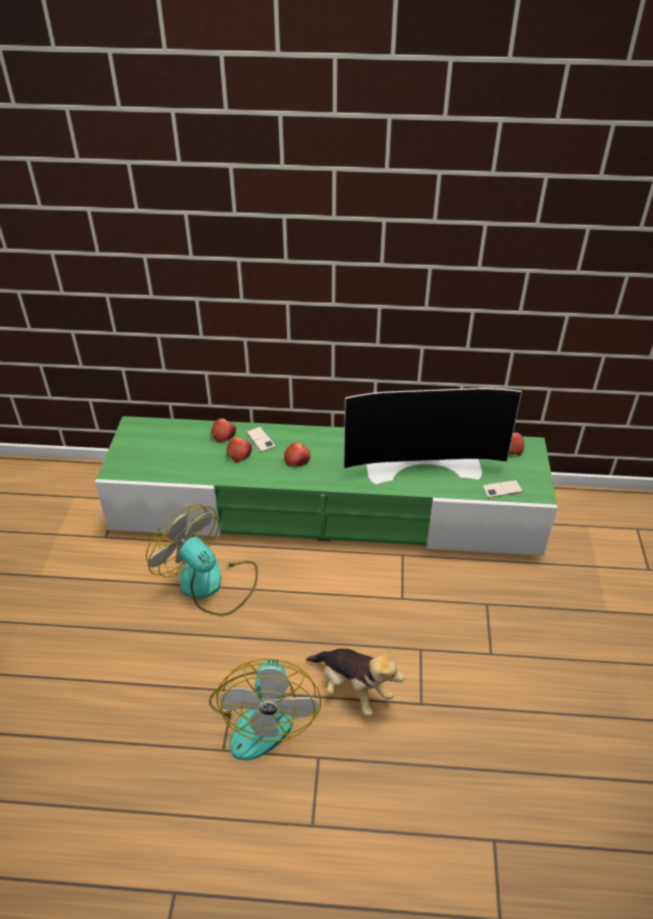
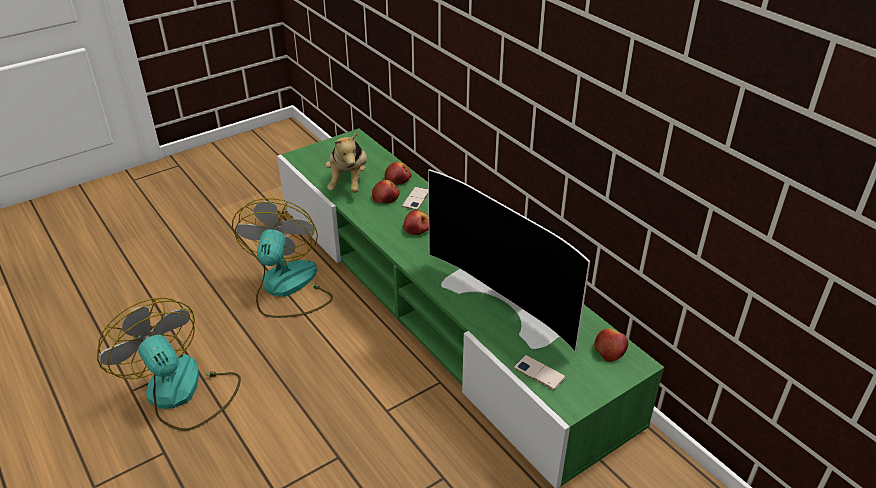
camera: 50 degrees right, 5 degrees down
fan [209,659,321,761] -> fan turned 90 degrees clockwise [97,297,241,431]
plush toy [306,648,404,716] -> plush toy moved to [326,132,367,193]

